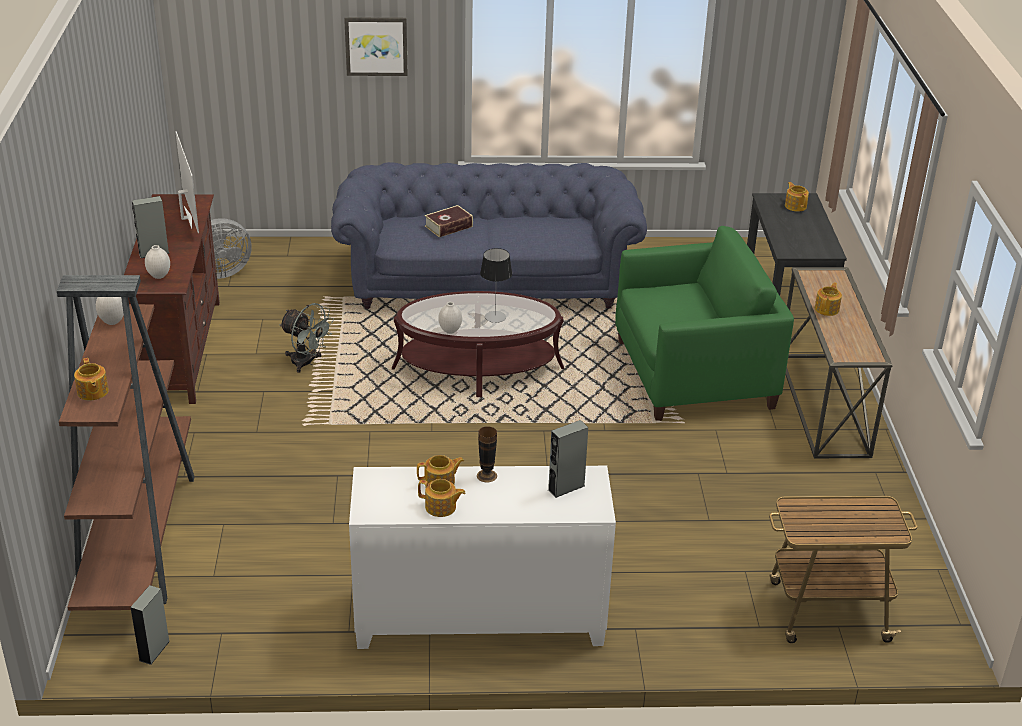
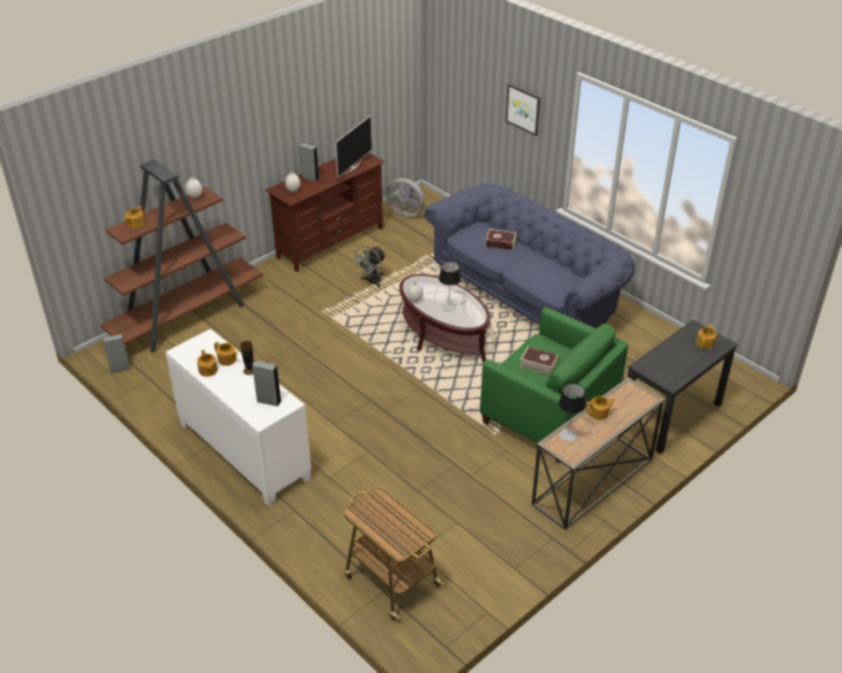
camera: 50 degrees right, 5 degrees up
grey fan [279,303,334,373] -> grey fan turned 45 degrees clockwise [351,246,386,287]
none -> book [520,347,558,375]
none -> table lamp [559,384,586,442]

